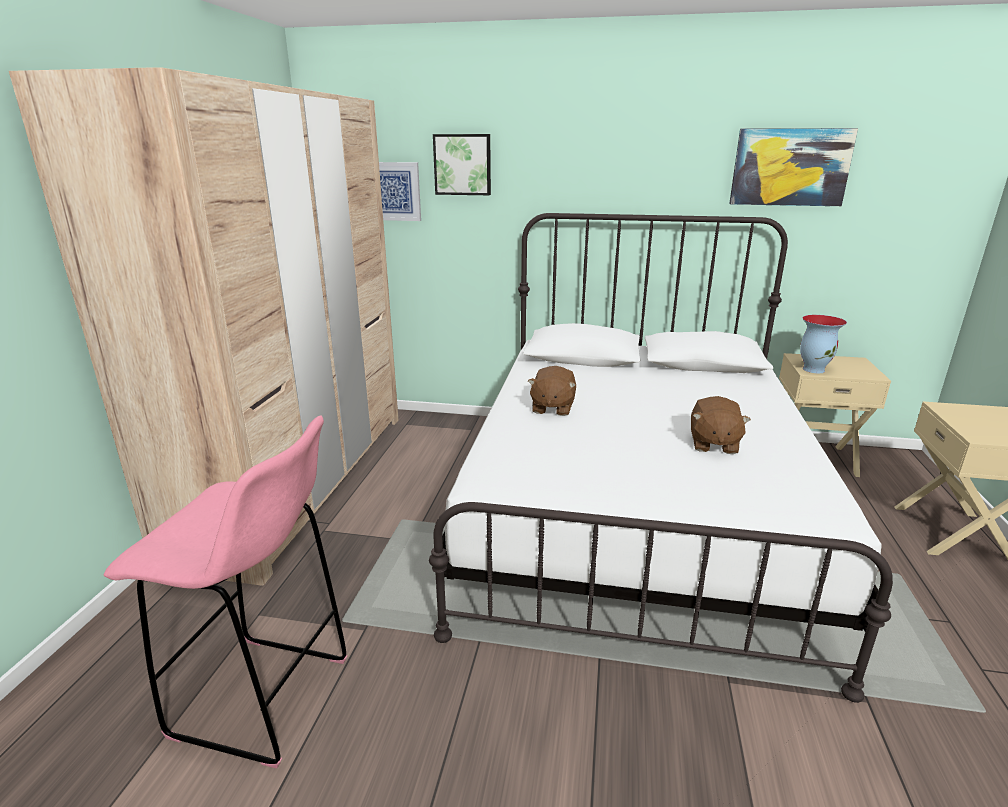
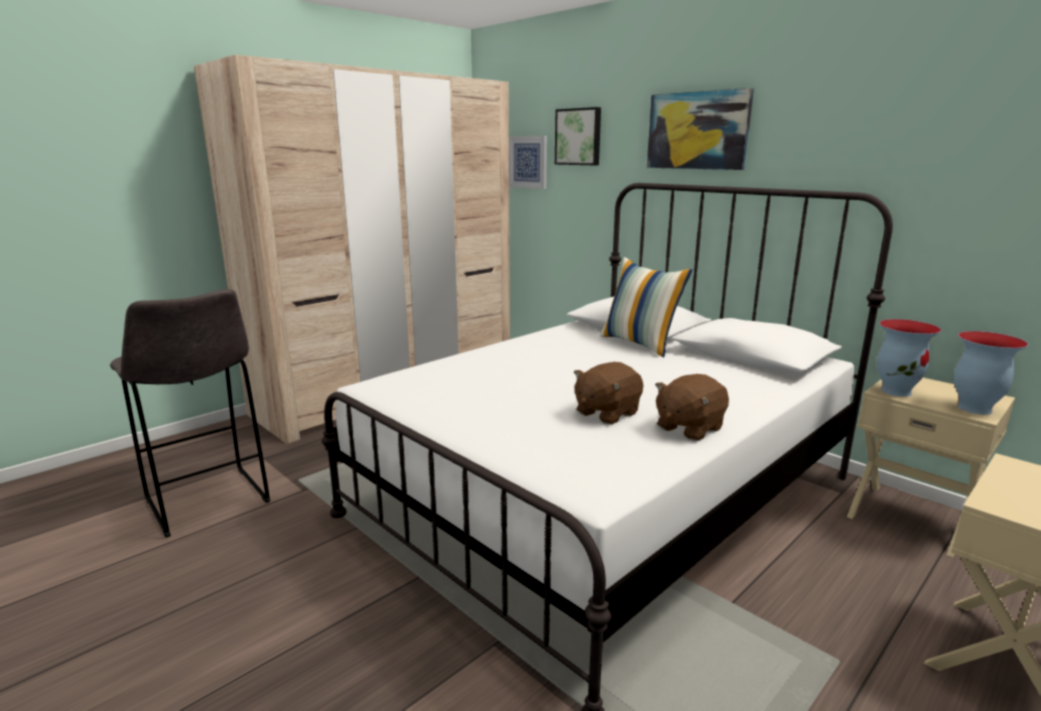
camera: 35 degrees right, 5 degrees down
pink stool [104,415,348,769] -> grey stool [110,289,270,538]
brown plush toy [528,366,576,416] -> brown plush toy moved to [655,374,729,441]
picture [729,128,858,206] -> picture moved to [647,88,754,170]
none -> pillow [600,257,692,357]
none -> vase [954,331,1029,415]

